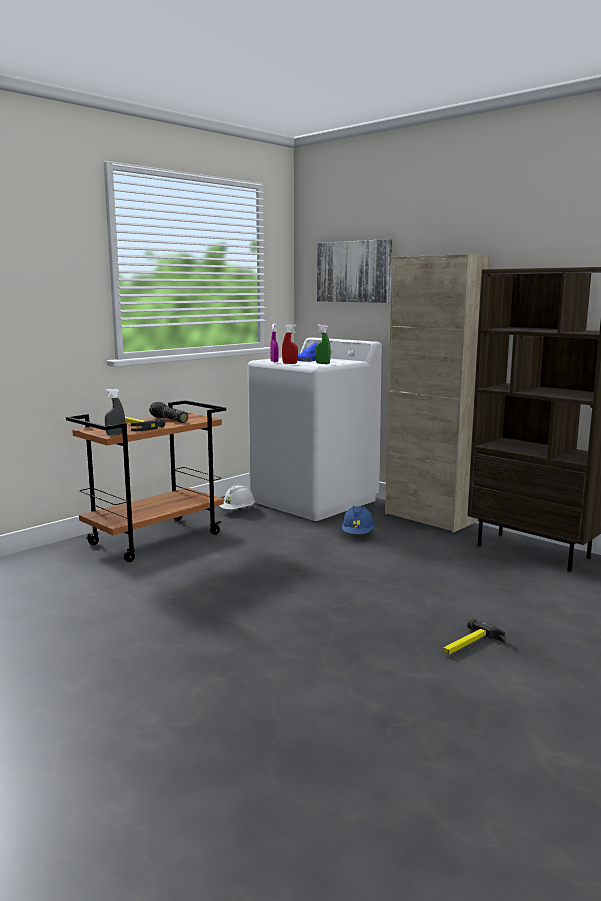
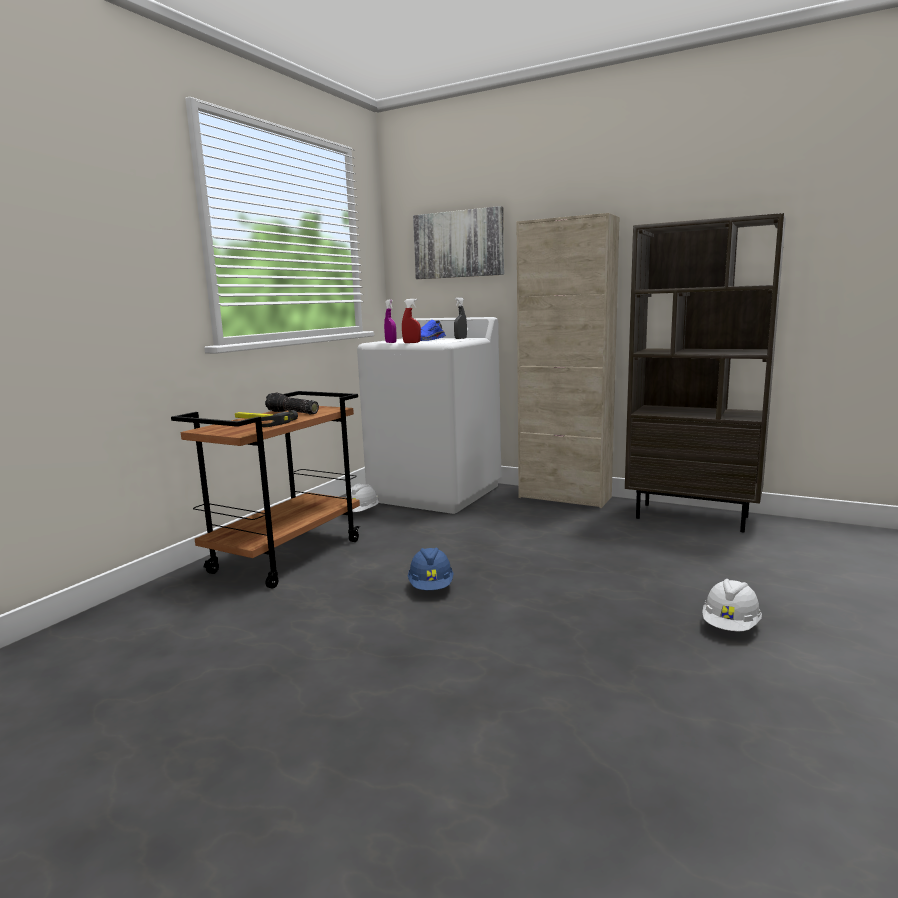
camera: 15 degrees left, 0 degrees up
grey spray bottle [105,388,125,435] -> grey spray bottle moved to [454,297,467,339]
green spray bottle [315,324,331,364] -> none
blue hard hat [342,506,375,534] -> blue hard hat moved to [408,547,454,590]
hammer [443,618,506,655] -> white hard hat [702,579,762,631]

